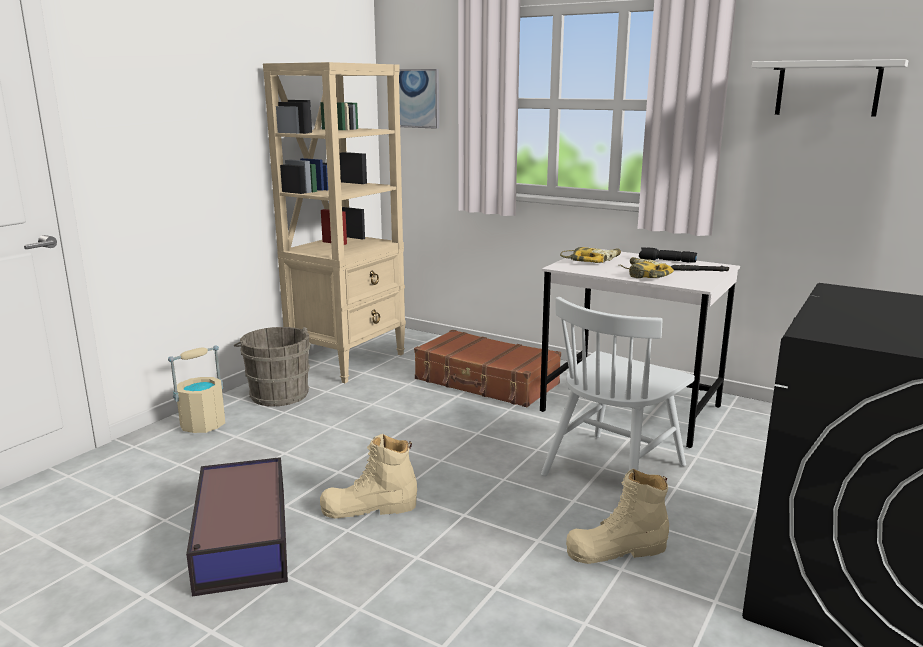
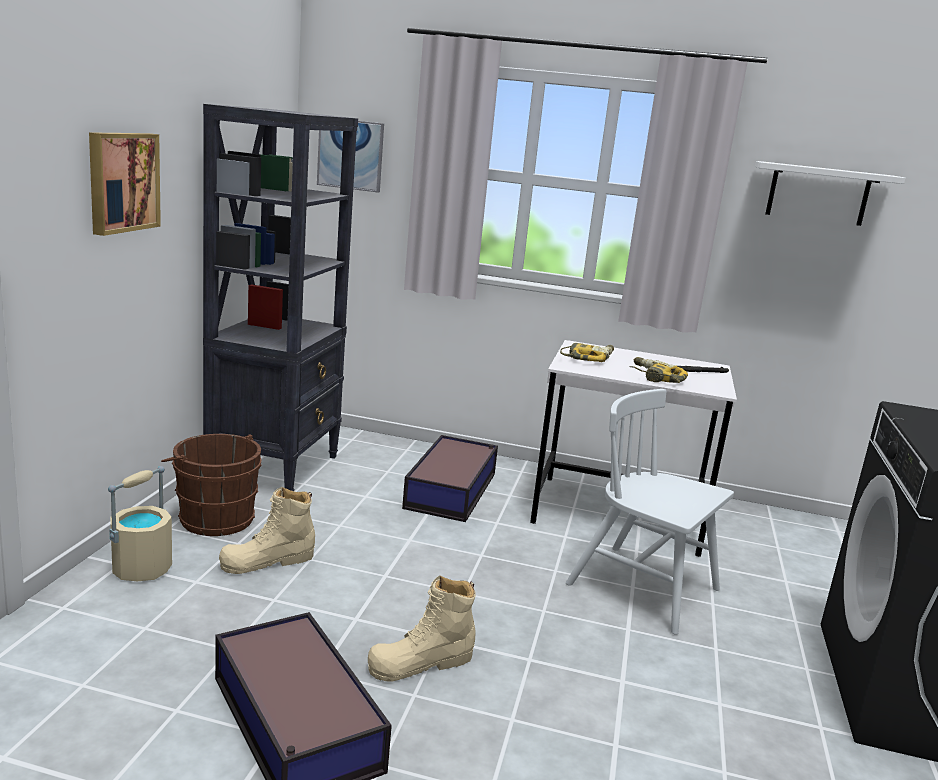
camera: 20 degrees left, 0 degrees up
grey bucket [233,327,311,406] -> brown bucket [161,434,262,536]
beige bookcase [263,62,406,383] -> black bookcase [203,104,358,491]
brown suitcase [414,330,561,407] -> storage box [402,435,498,522]
white chair [541,297,695,476] -> white chair turned 105 degrees clockwise [566,389,734,635]
beige boot [566,469,669,564] -> beige boot moved to [219,487,315,574]
black flashlight [639,247,697,263] -> none
none -> picture [89,132,161,236]

